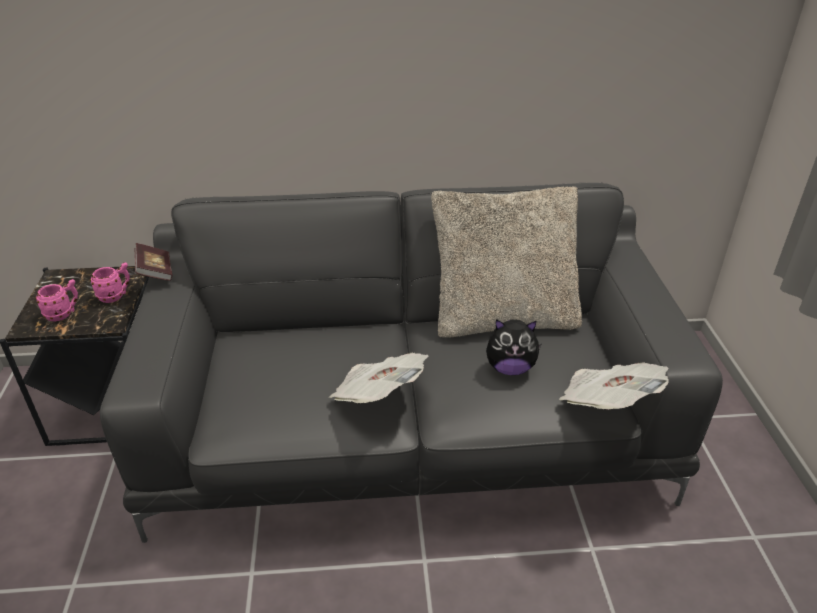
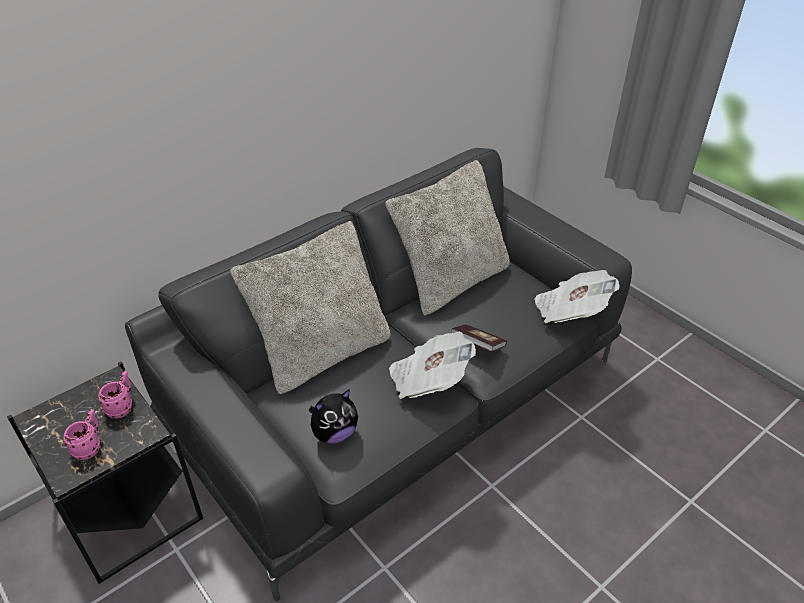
camera: 35 degrees left, 5 degrees up
book [134,243,172,281] -> book moved to [452,325,507,352]
plush toy [486,319,541,375] -> plush toy moved to [309,389,358,444]
none -> beige pillow [230,221,391,395]

